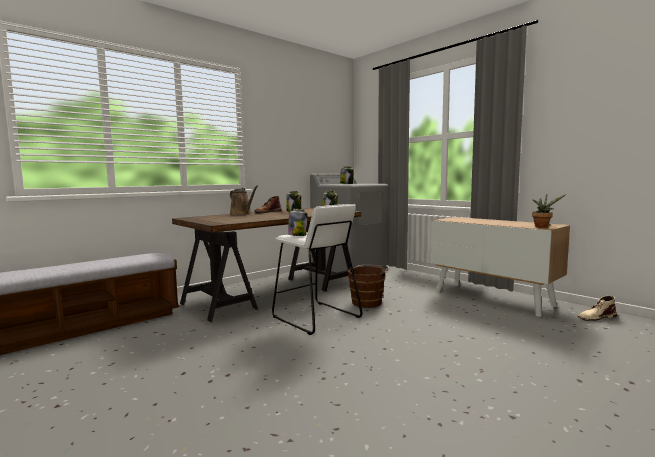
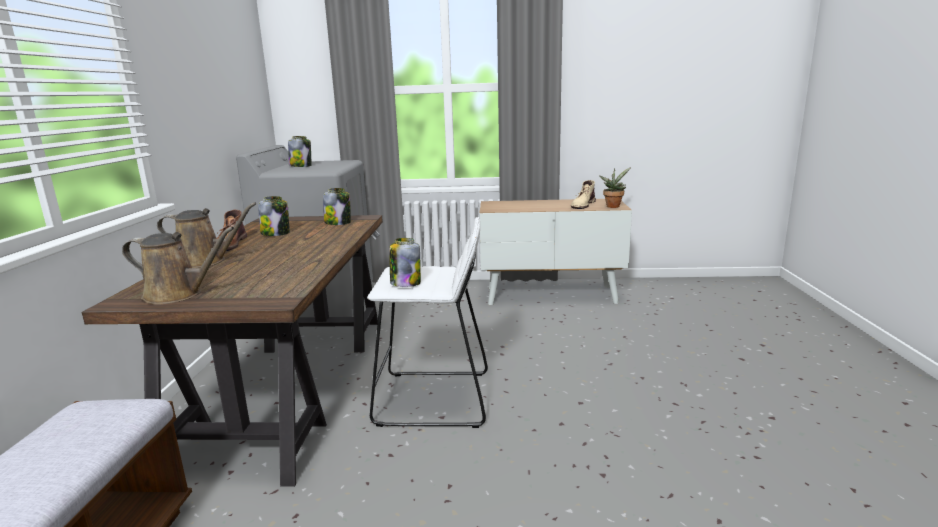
camera: 45 degrees left, 10 degrees up
brown bucket [348,265,389,308] -> none
beige boot [578,296,617,321] -> beige boot moved to [571,180,596,209]
none -> brown watering can [122,227,234,305]

